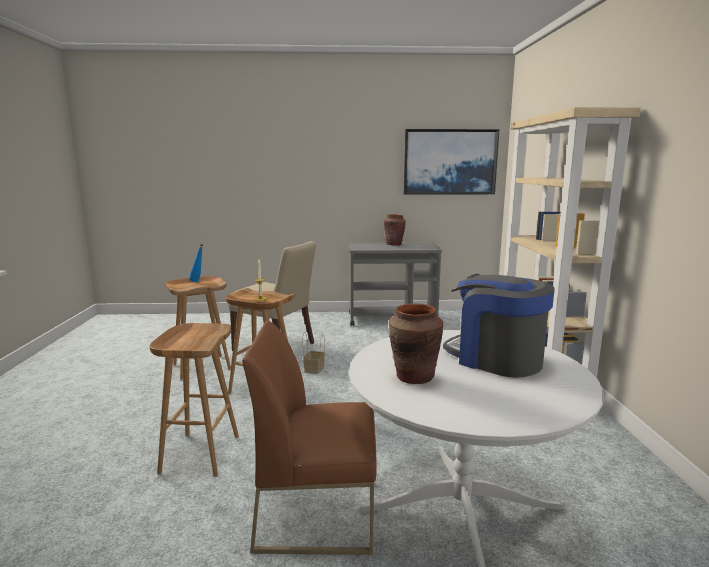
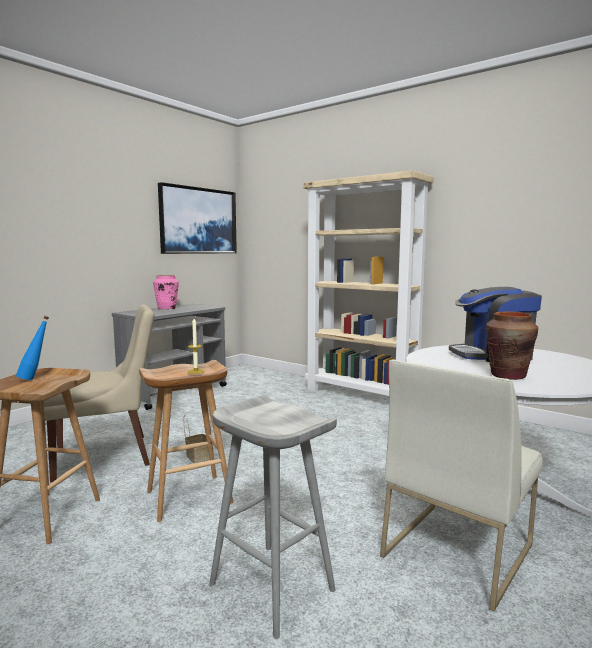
camera: 50 degrees left, 5 degrees down
brown stool [150,323,239,477] -> grey stool [210,395,337,639]
brown chair [242,321,377,555] -> white chair [380,359,543,612]
brown vase [384,214,406,246] -> pink vase [153,275,179,309]

